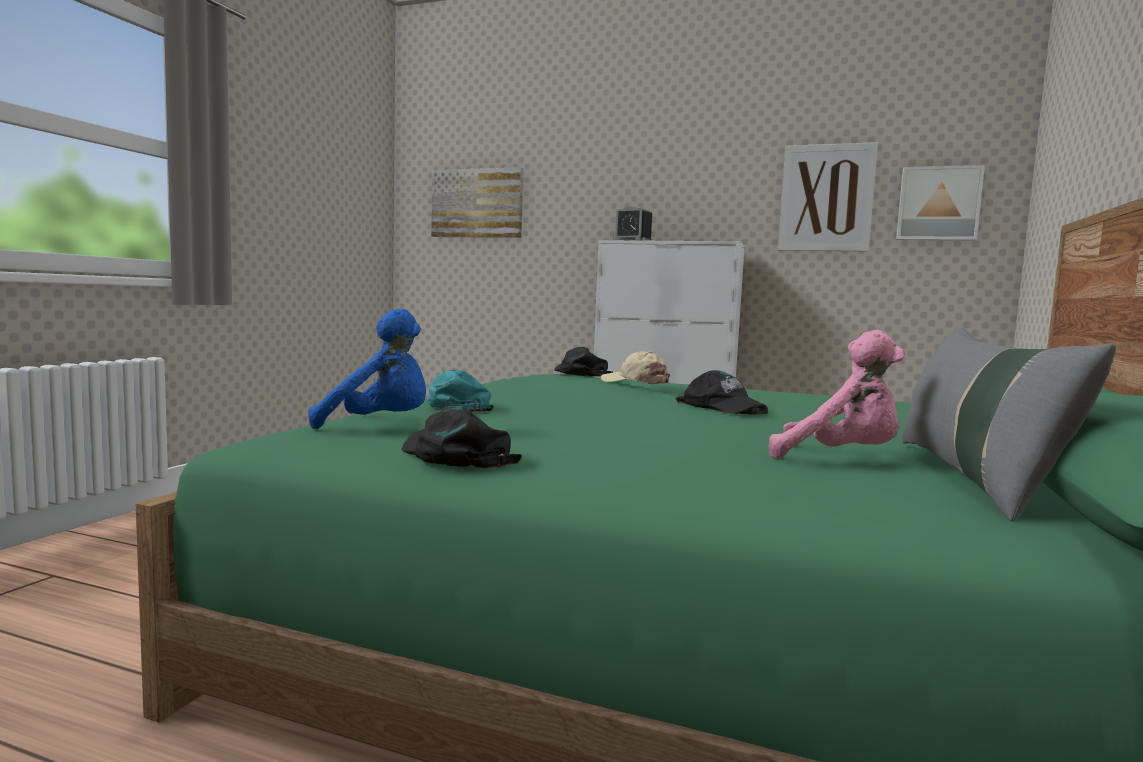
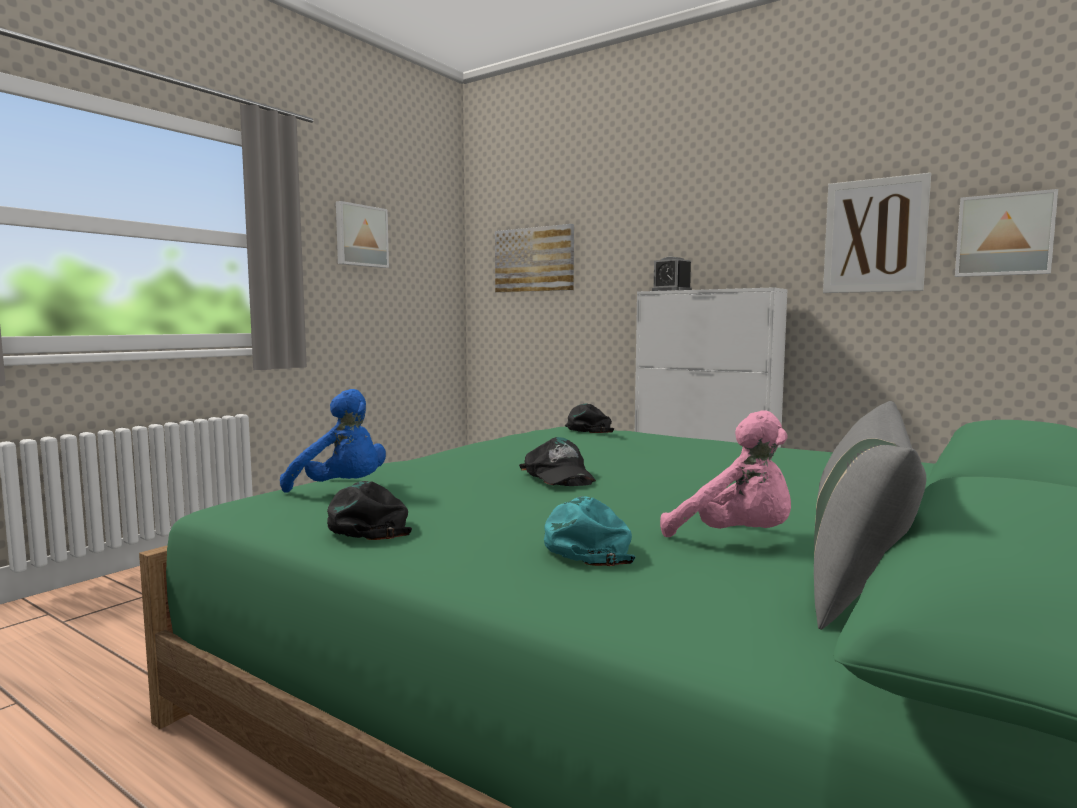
camera: 15 degrees right, 0 degrees up
turquoise cap [427,370,494,412] -> turquoise cap moved to [544,496,636,566]
beige cap [601,351,670,385] -> none
black cap [676,370,768,415] -> black cap moved to [519,437,596,486]
none -> picture [336,201,389,268]

